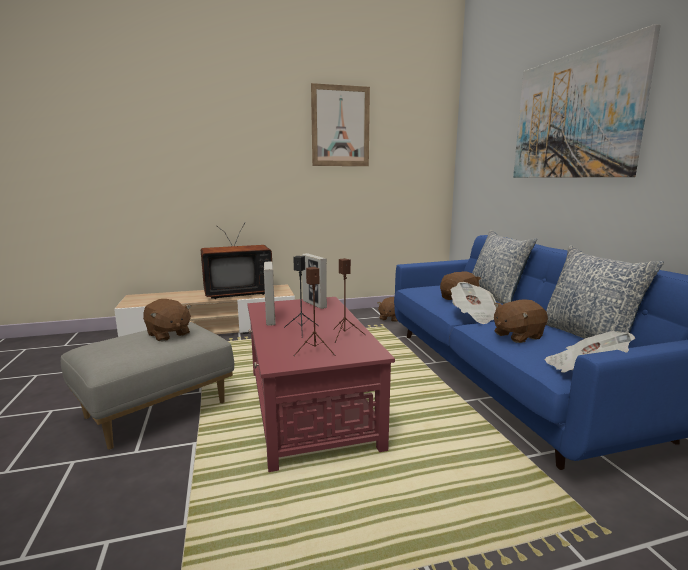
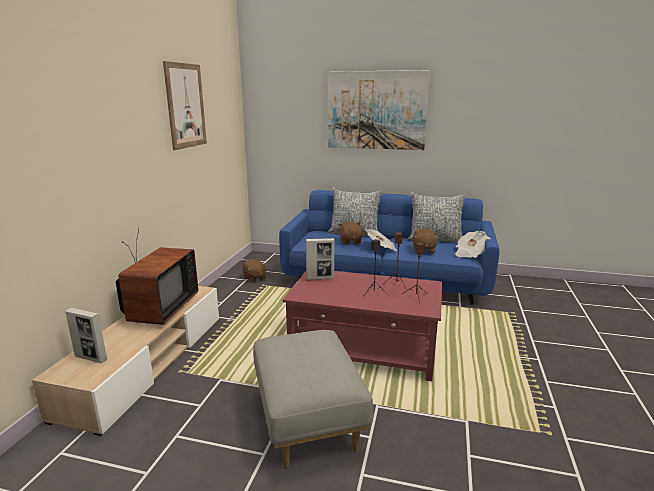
camera: 60 degrees left, 5 degrees up
brown plush toy [143,299,191,341] -> none
picture frame [264,262,276,326] -> picture frame moved to [65,308,107,363]

